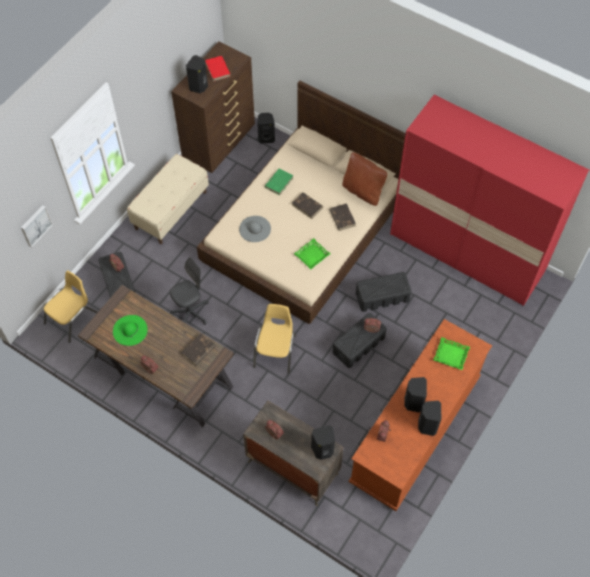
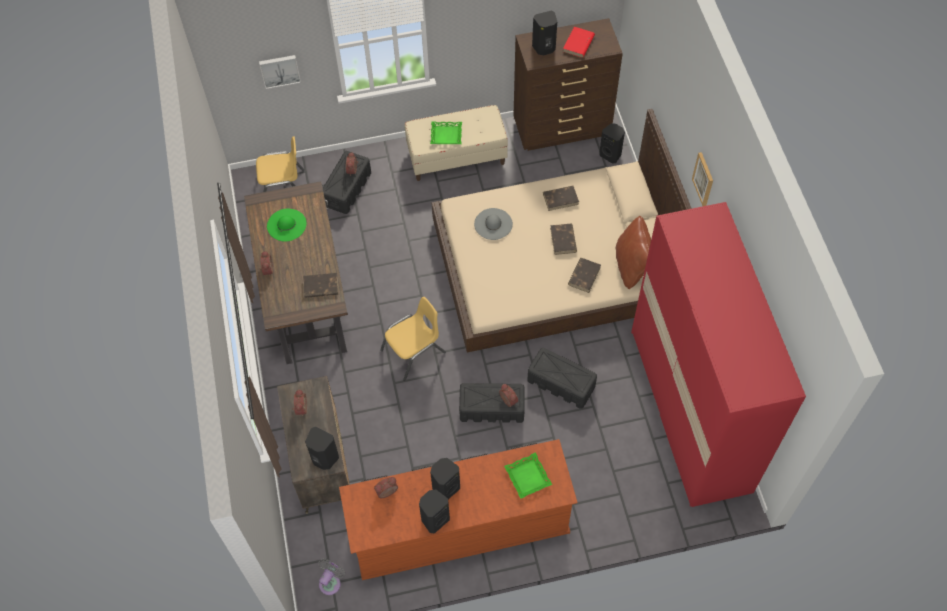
camera: 45 degrees right, 0 degrees up
grey office chair [170,257,209,325] -> none
green book [264,169,293,196] -> brown book [543,186,579,211]
green tray [294,238,331,269] -> green tray moved to [430,122,462,144]
none -> grey fan [318,558,345,595]
none -> picture [692,152,713,206]

